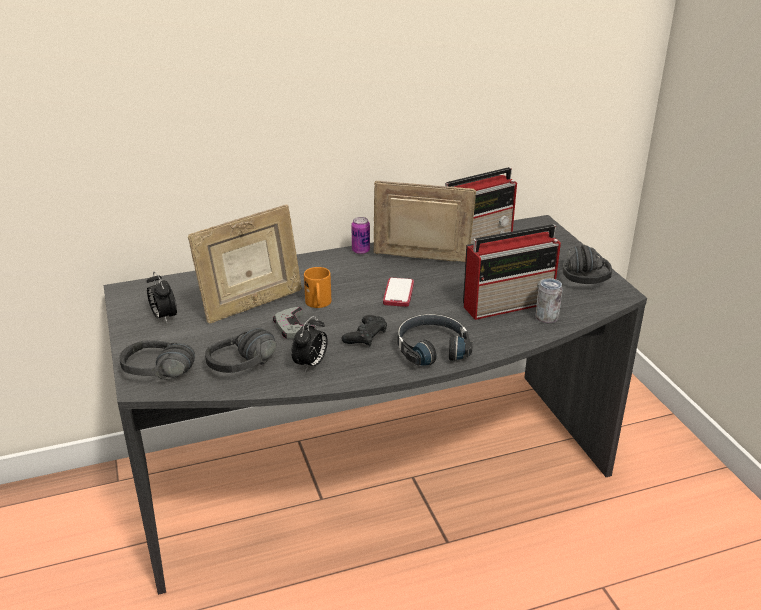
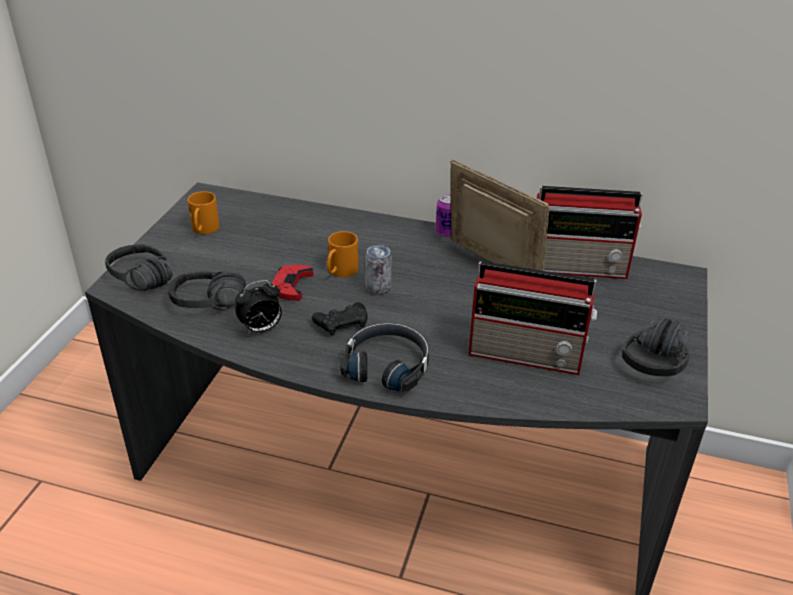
camera: 35 degrees right, 5 degrees up
alarm clock [147,272,177,322] -> orange mug [188,191,219,234]
picture frame [188,204,302,323] -> none
grey game controller [273,307,315,339] -> red game controller [272,265,313,301]
phone [383,278,414,307] -> none
can [535,278,563,324] -> can moved to [365,245,392,295]

